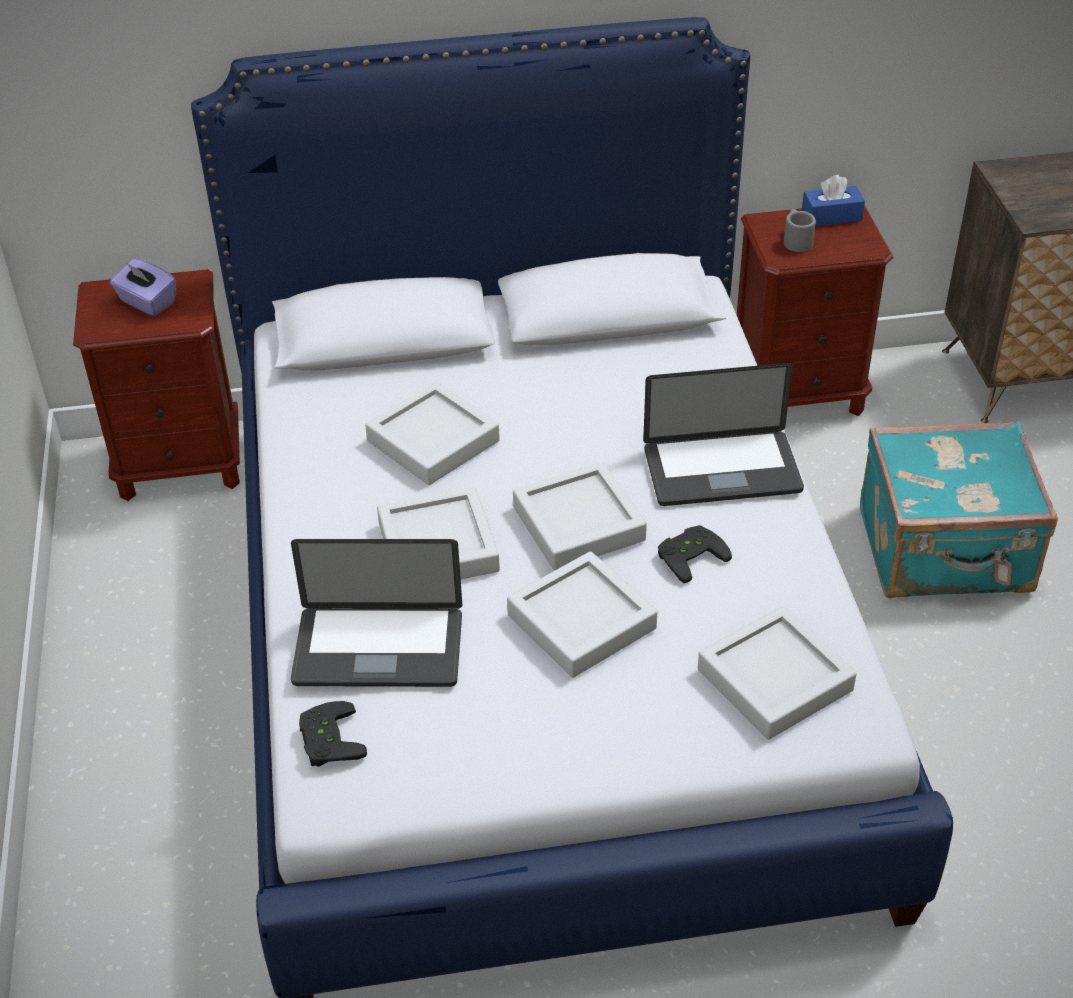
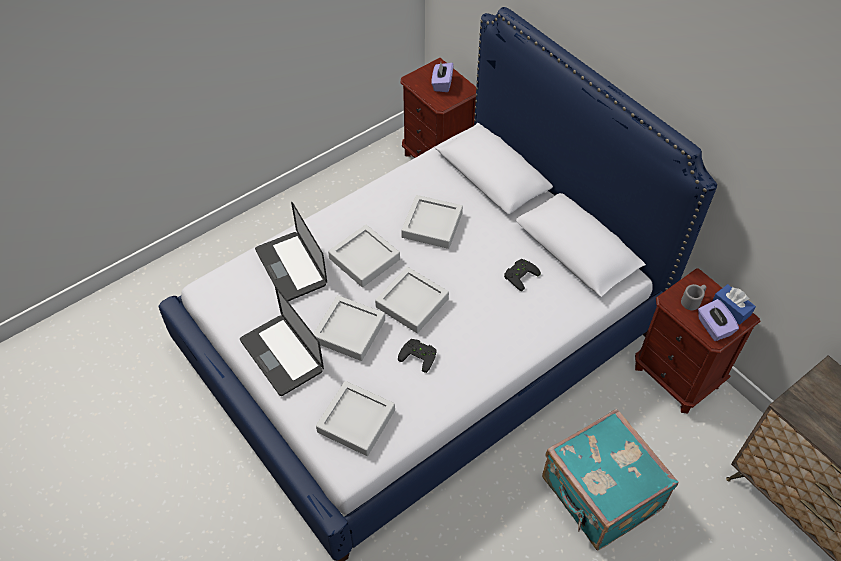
camera: 60 degrees right, 10 degrees up
black game controller [299,701,367,767] -> black game controller moved to [504,259,541,291]
laptop [643,363,804,506] -> laptop moved to [240,286,324,396]
none -> purple tissue box [698,299,739,341]

